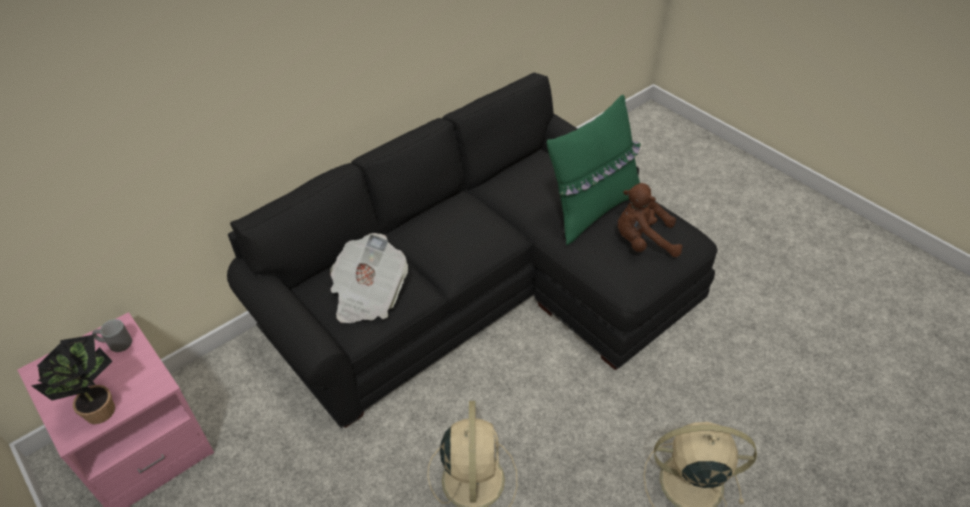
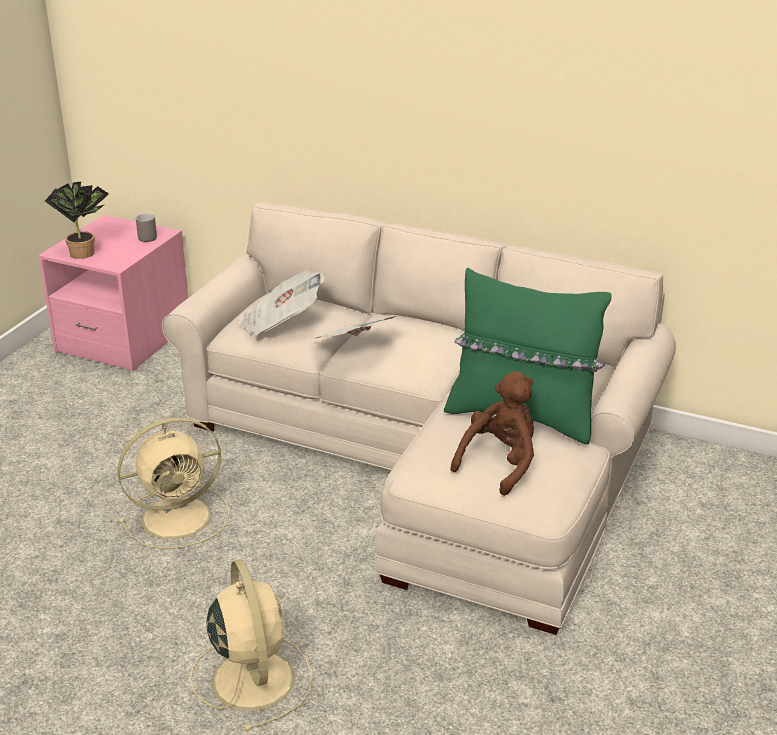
camera: 65 degrees right, 15 degrees down
black sofa [227,72,718,428] -> beige sofa [162,201,676,635]
brown plush toy [618,183,683,257] -> brown plush toy turned 60 degrees clockwise [451,371,534,496]
none -> newspaper [313,316,396,339]

